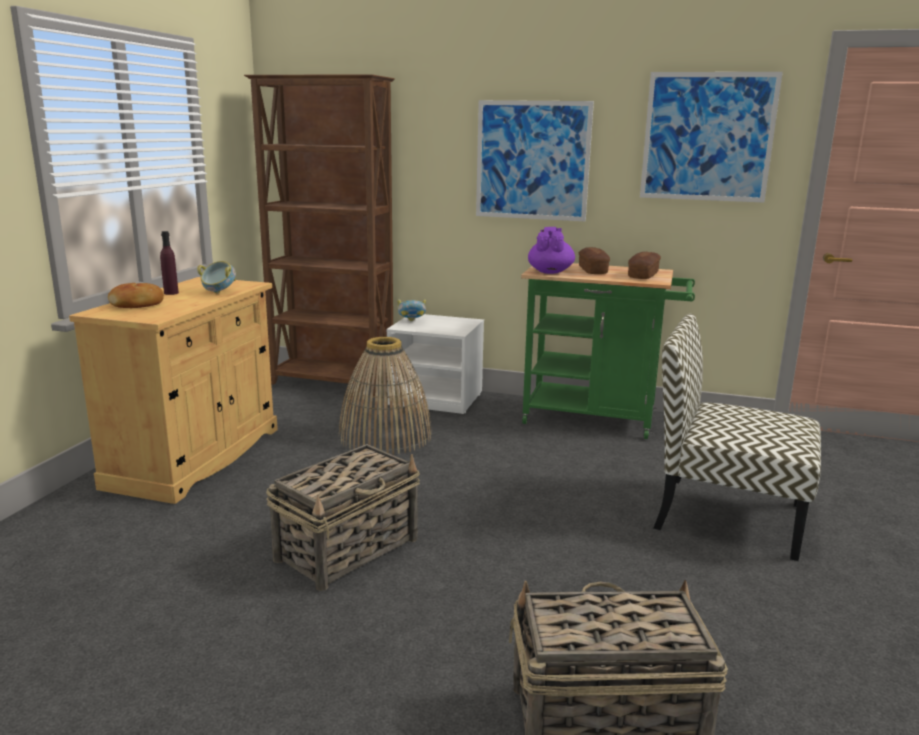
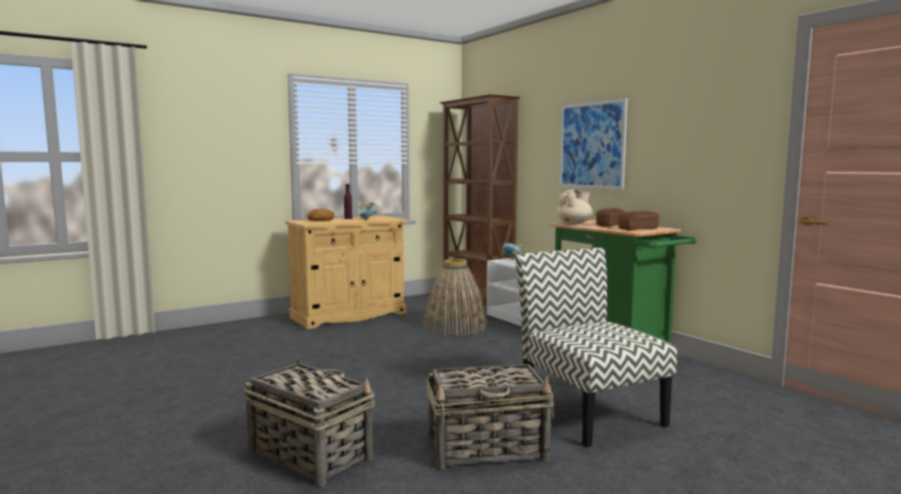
camera: 40 degrees right, 10 degrees down
basket [266,444,420,591] -> basket moved to [427,364,554,469]
purple teapot [528,227,575,274] -> beige teapot [556,190,593,224]
picture [640,72,783,203] -> none

